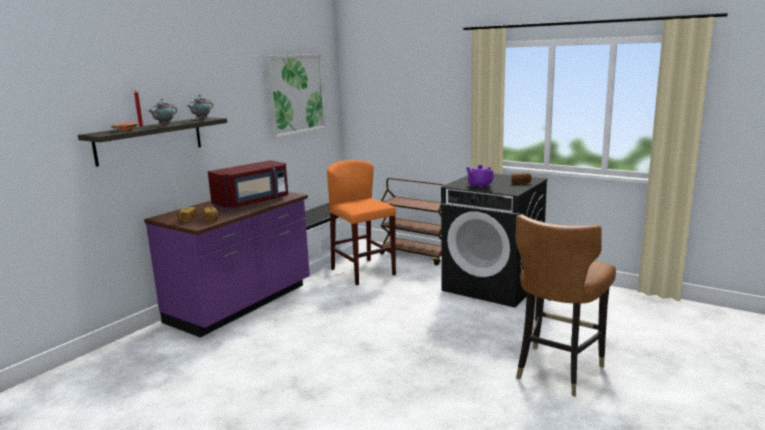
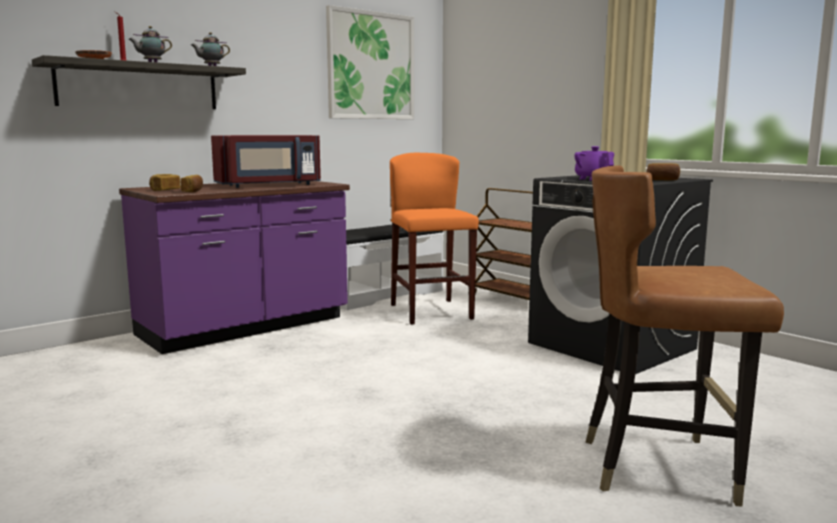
camera: 15 degrees right, 5 degrees down
brown chair [515,214,616,396] -> brown chair turned 45 degrees clockwise [586,165,784,506]

